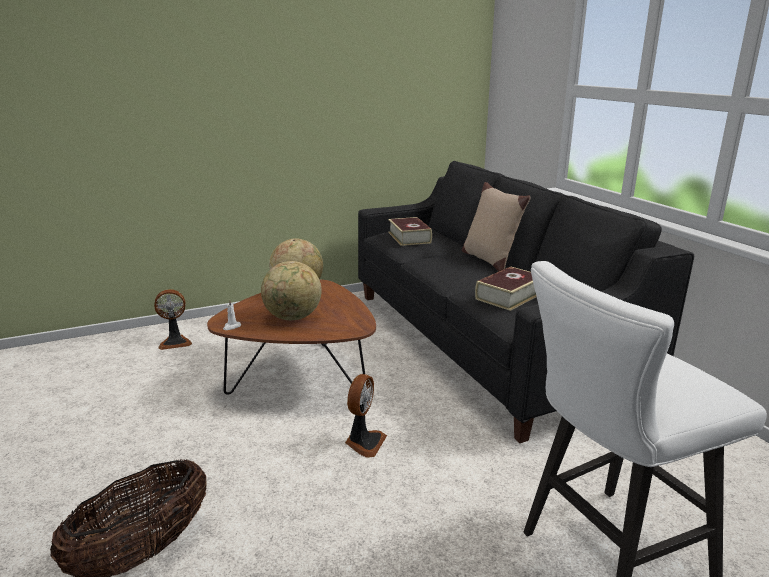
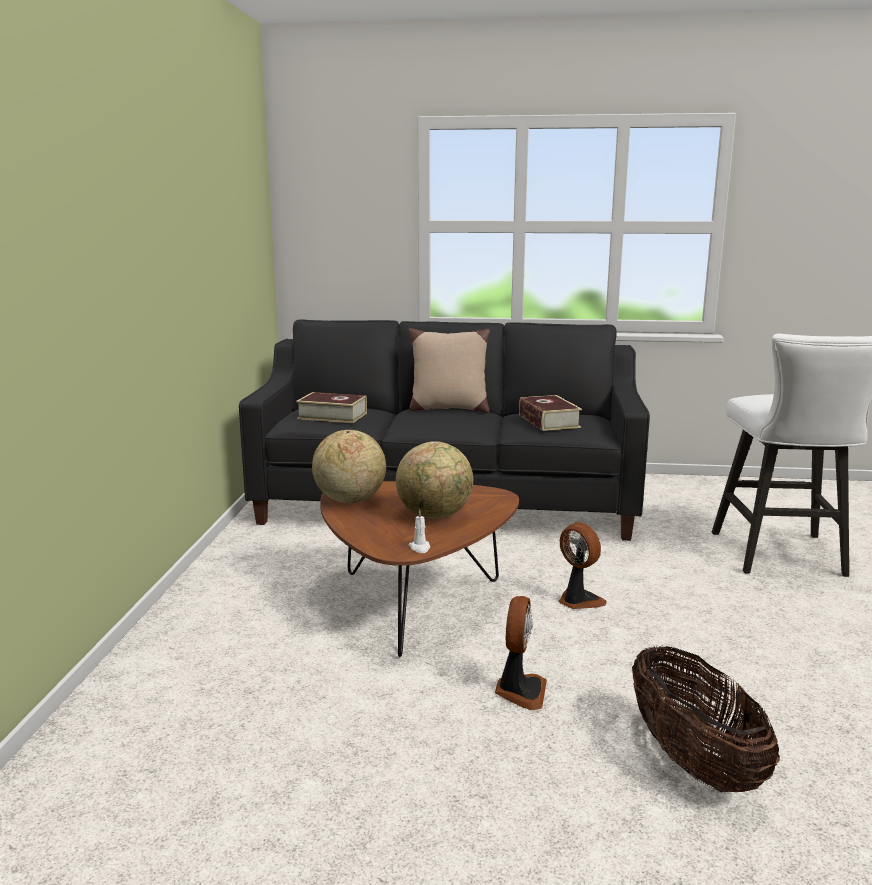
camera: 60 degrees left, 5 degrees down
fan [154,289,192,350] -> fan moved to [495,596,547,710]

